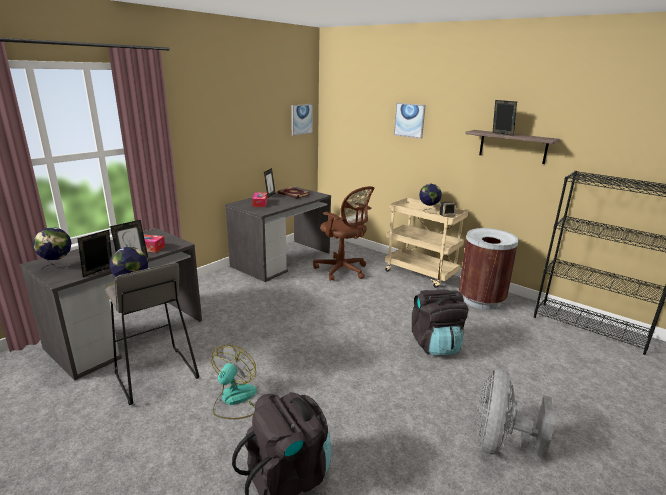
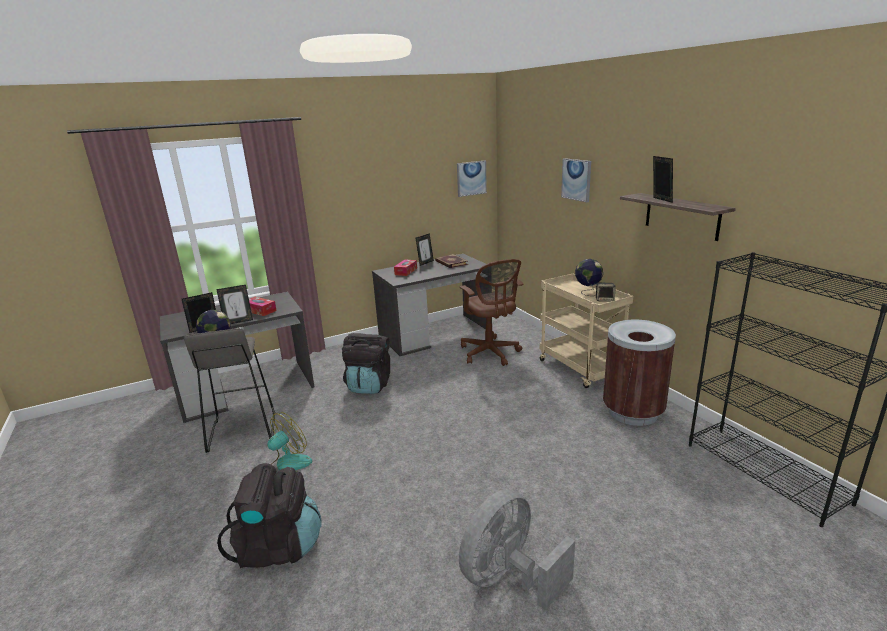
camera: 25 degrees right, 0 degrees up
globe [33,228,71,270] -> none
black backpack [412,289,468,355] -> black backpack moved to [342,333,390,394]

